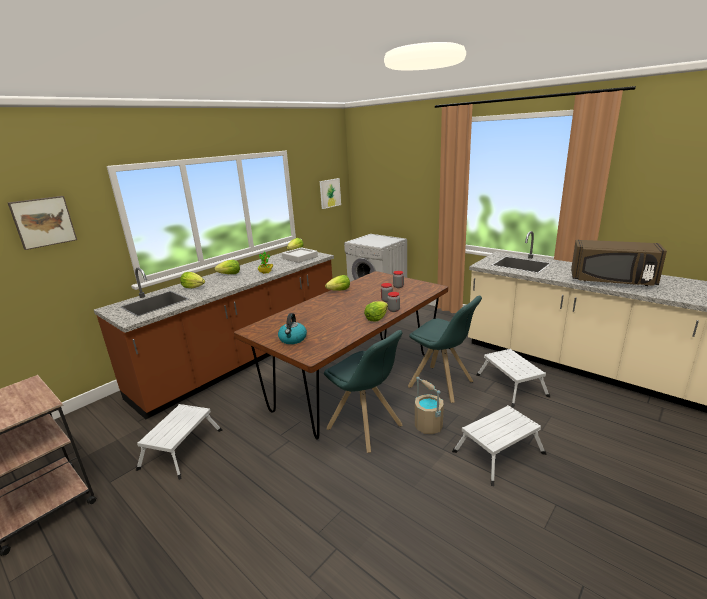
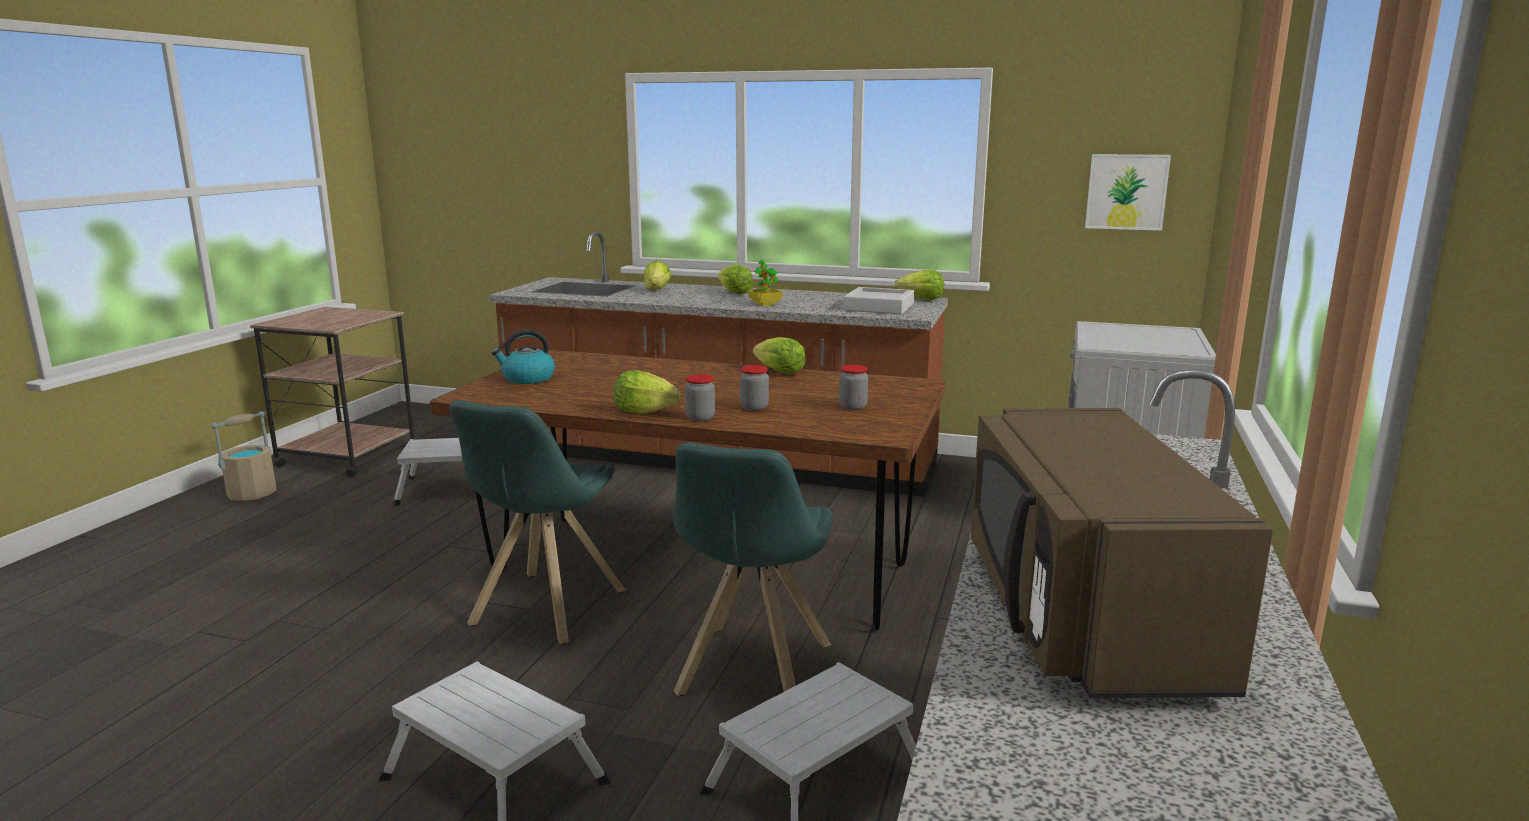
camera: 65 degrees right, 5 degrees down
picture [8,196,77,250] -> none
beige bucket [415,377,444,434] -> beige bucket moved to [211,411,277,501]

